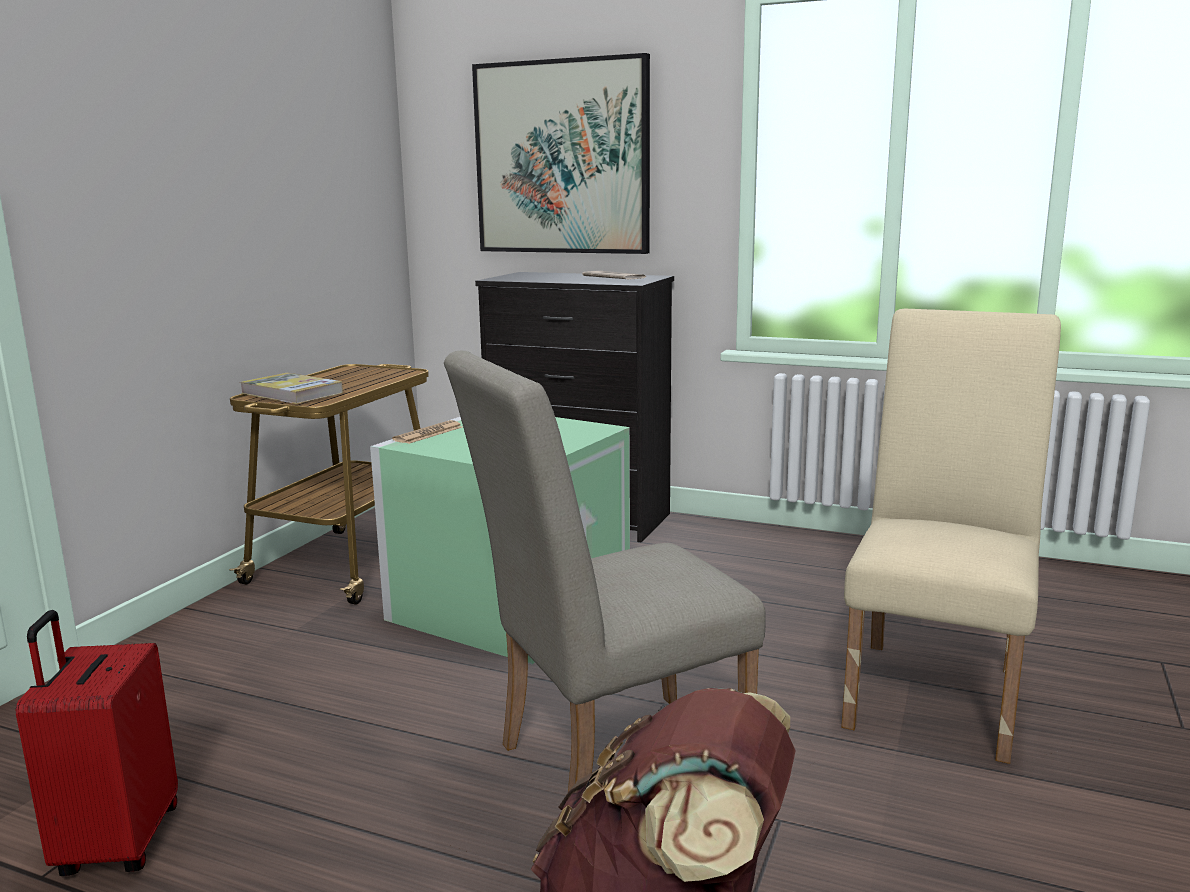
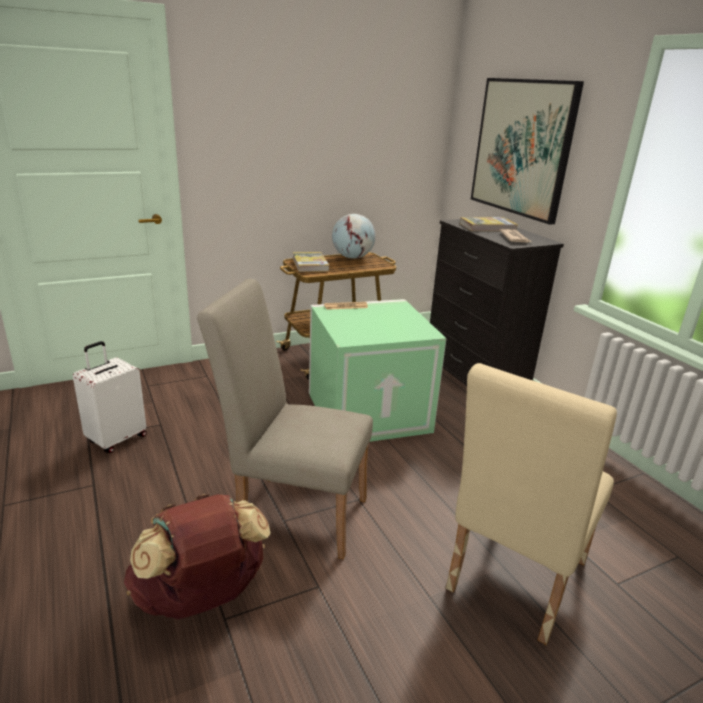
camera: 40 degrees right, 10 degrees up
red suitcase [16,610,178,876] -> white suitcase [73,341,147,453]
beige chair [841,309,1061,764] -> beige chair turned 150 degrees clockwise [446,363,617,645]
none -> globe [332,214,376,259]
none -> book [460,217,518,231]

